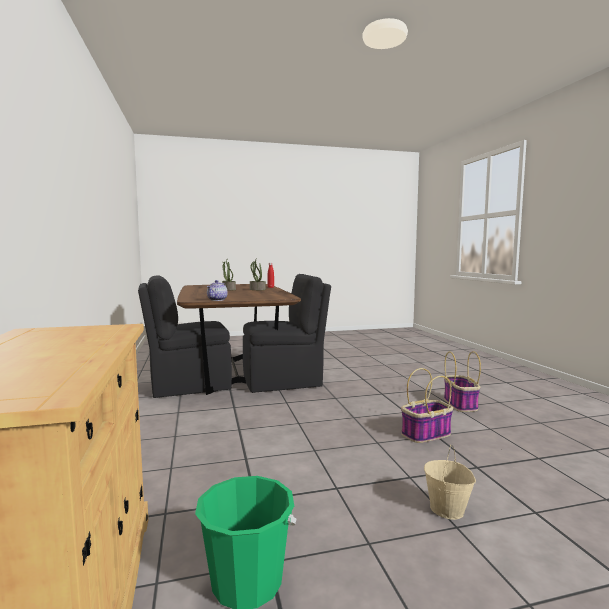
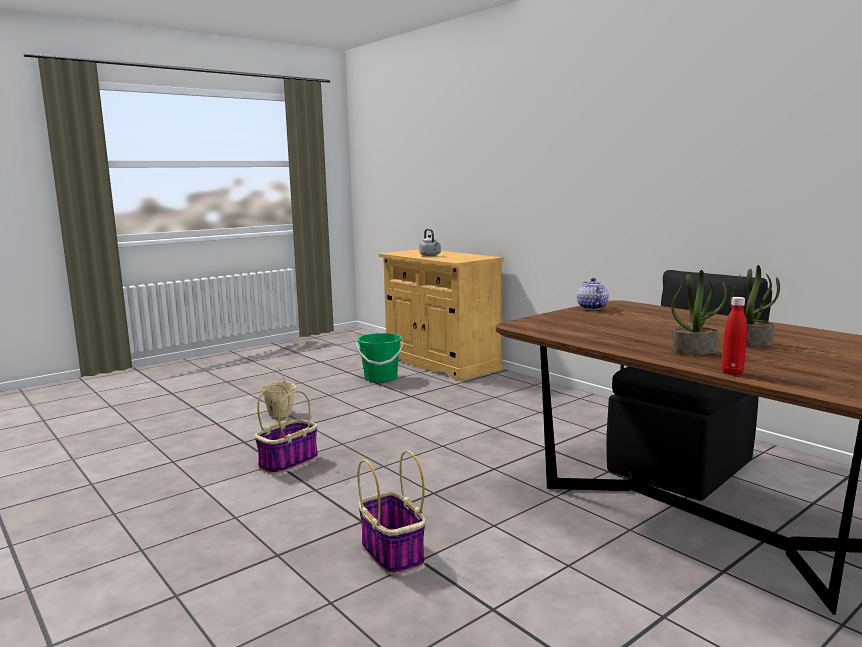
camera: 155 degrees right, 5 degrees up
black chair [243,274,331,393] -> none
basket [444,351,481,412] -> basket moved to [358,450,425,575]
none -> grey kettle [419,229,441,256]

